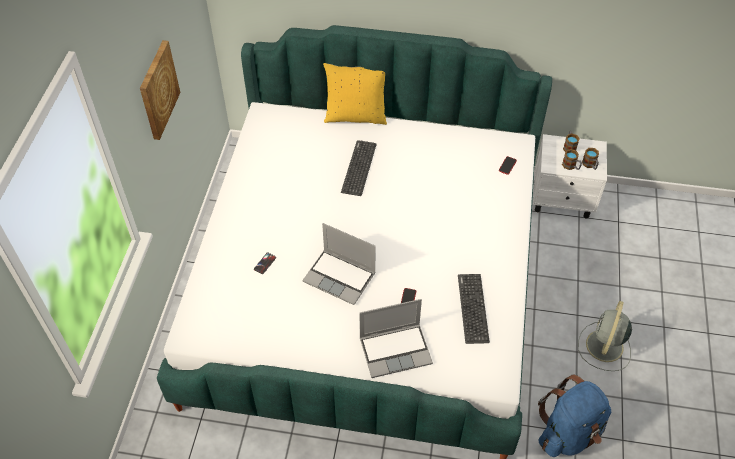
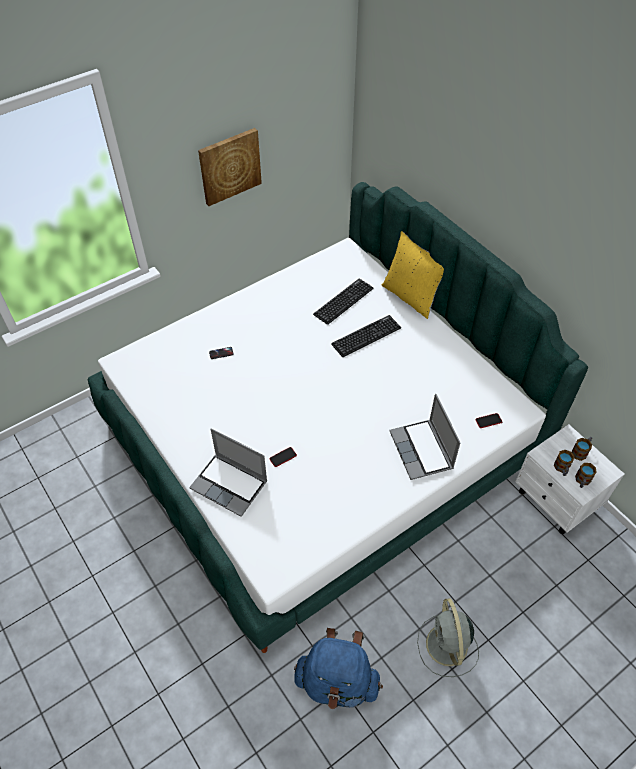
camera: 45 degrees right, 0 degrees up
laptop [302,223,376,305] -> laptop moved to [390,394,460,480]
keyboard [458,274,490,344] -> keyboard moved to [313,279,374,325]
grey fan [578,301,632,371] -> grey fan turned 75 degrees counterclockwise [417,598,479,677]

